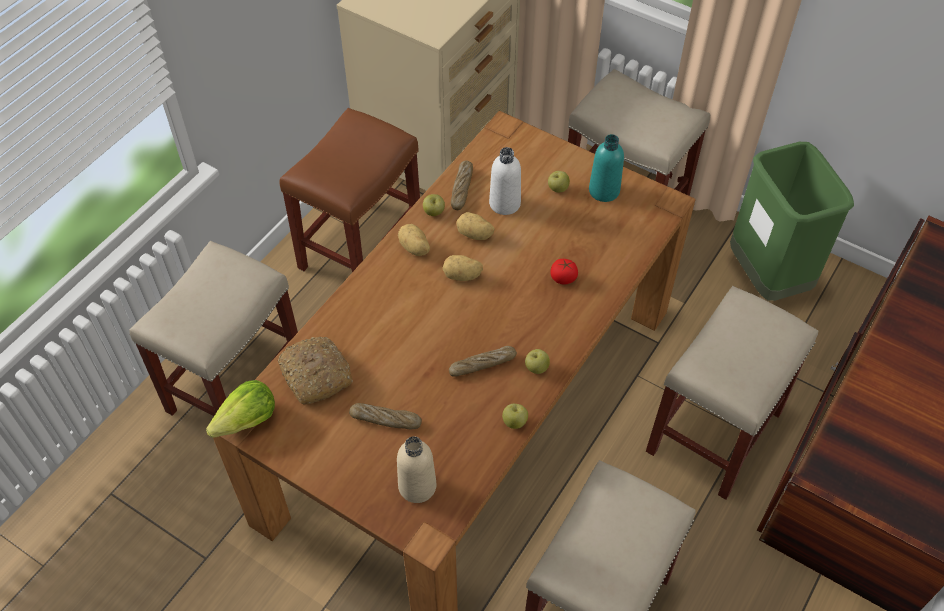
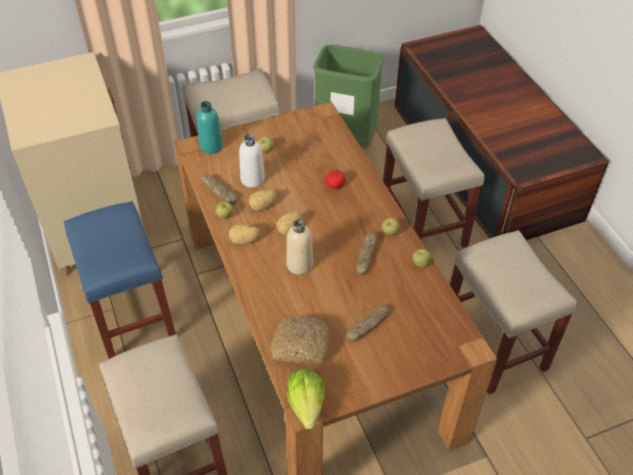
camera: 55 degrees left, 5 degrees down
brown stool [280,108,420,272] -> blue stool [64,201,176,359]
beige bottle [397,436,436,503] -> beige bottle moved to [286,219,313,275]
turquoise bottle [589,134,624,202] -> turquoise bottle moved to [197,101,223,154]

